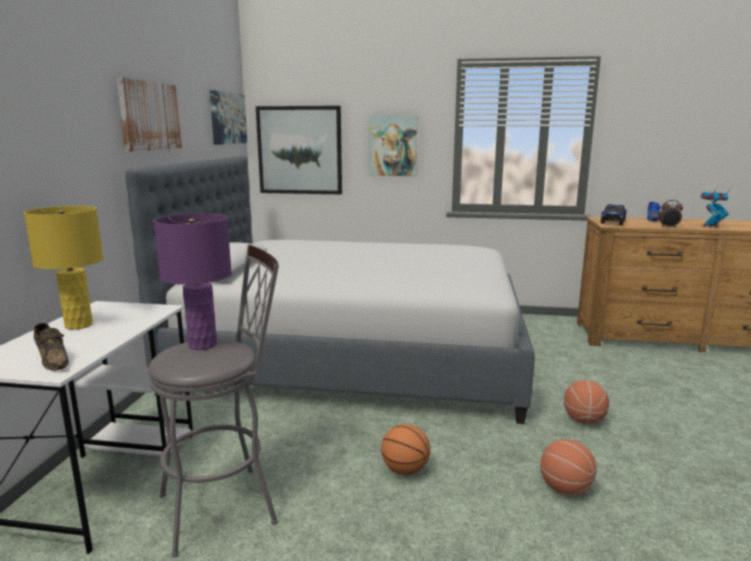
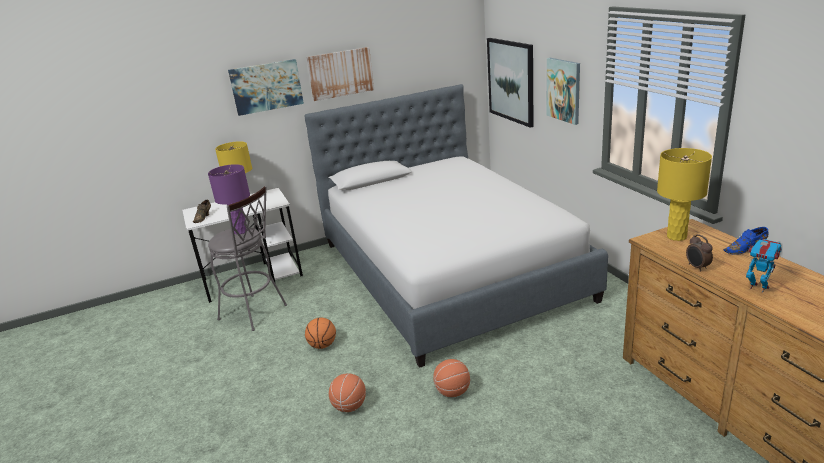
camera: 60 degrees right, 10 degrees up
picture [210,90,247,145] -> picture moved to [228,59,304,116]
toy truck [601,204,626,225] -> yellow table lamp [657,148,712,241]

